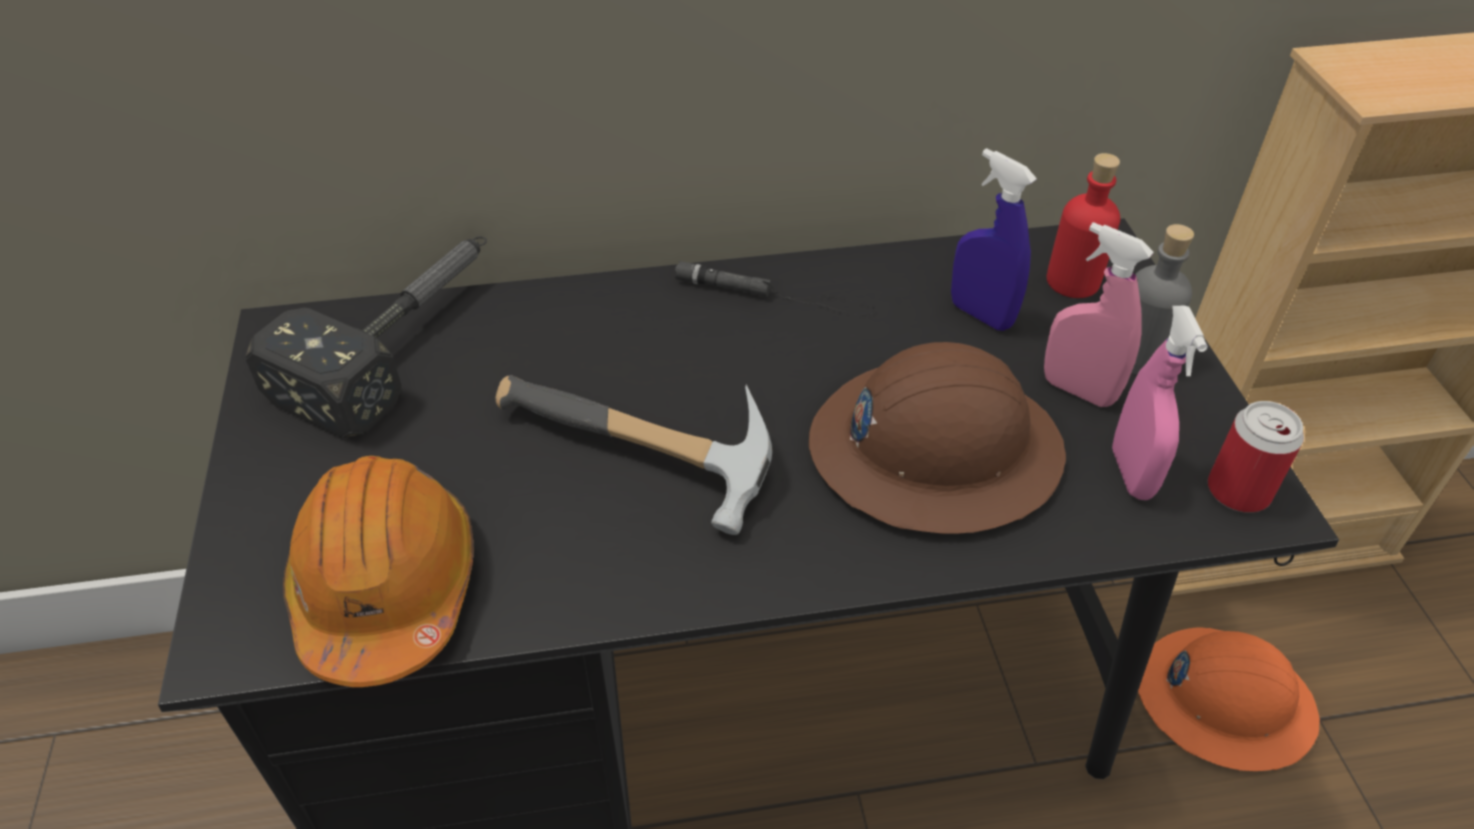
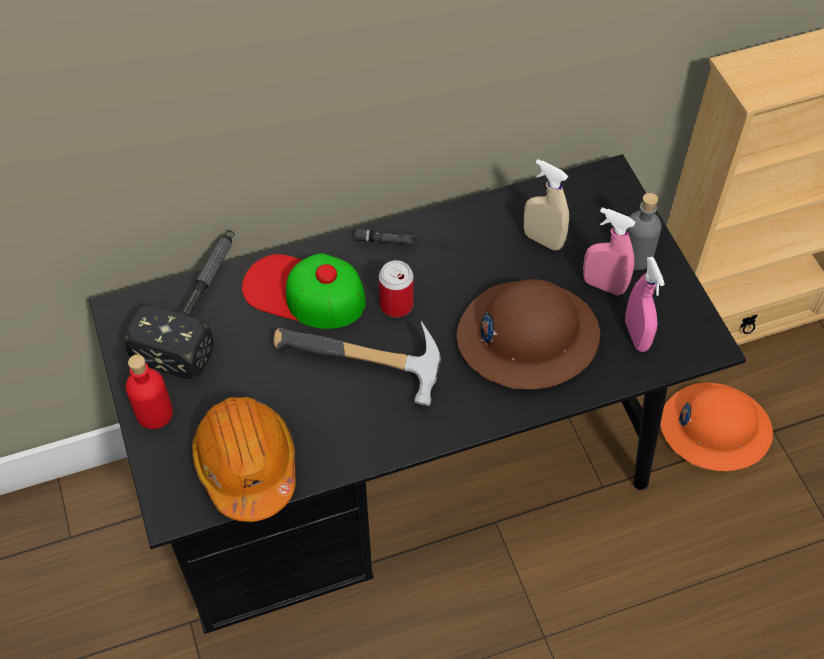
camera: 10 degrees left, 10 degrees up
blue spray bottle [951,148,1037,331] -> beige spray bottle [524,159,569,251]
red bottle [1047,153,1120,298] -> red bottle moved to [125,355,173,429]
can [1208,401,1304,513] -> can moved to [379,260,413,317]
none -> cap [242,253,366,329]

